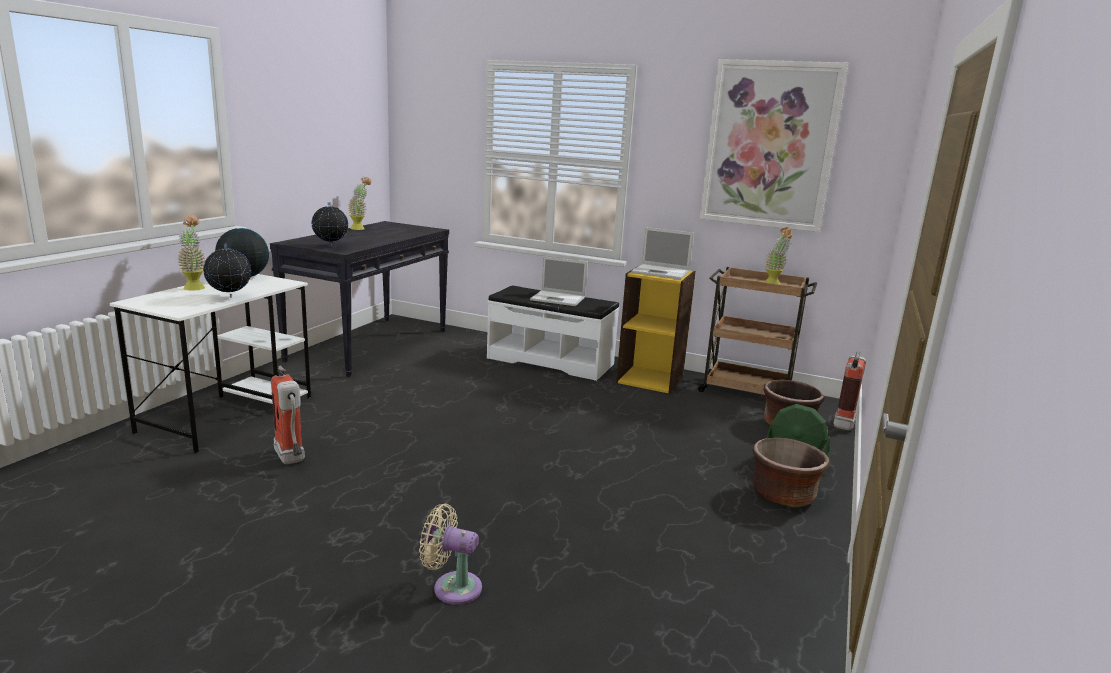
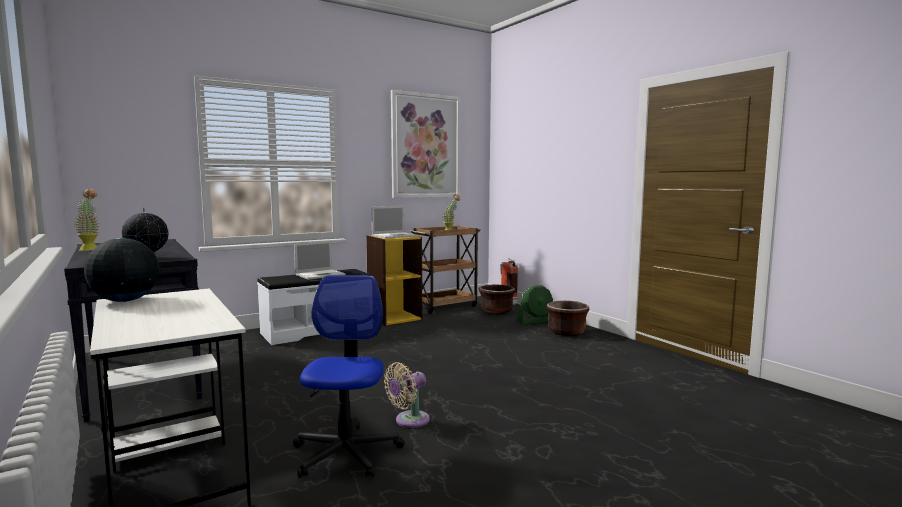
camera: 55 degrees left, 10 degrees down
potted plant [177,216,205,291] -> none
globe [203,243,251,298] -> none
fire extinguisher [271,366,305,464] -> office chair [293,275,405,478]
beige fan [419,504,482,605] -> beige fan moved to [384,362,430,428]

